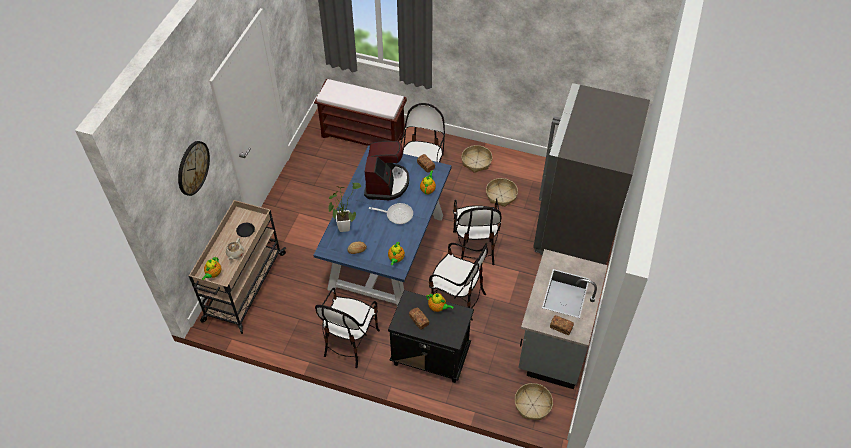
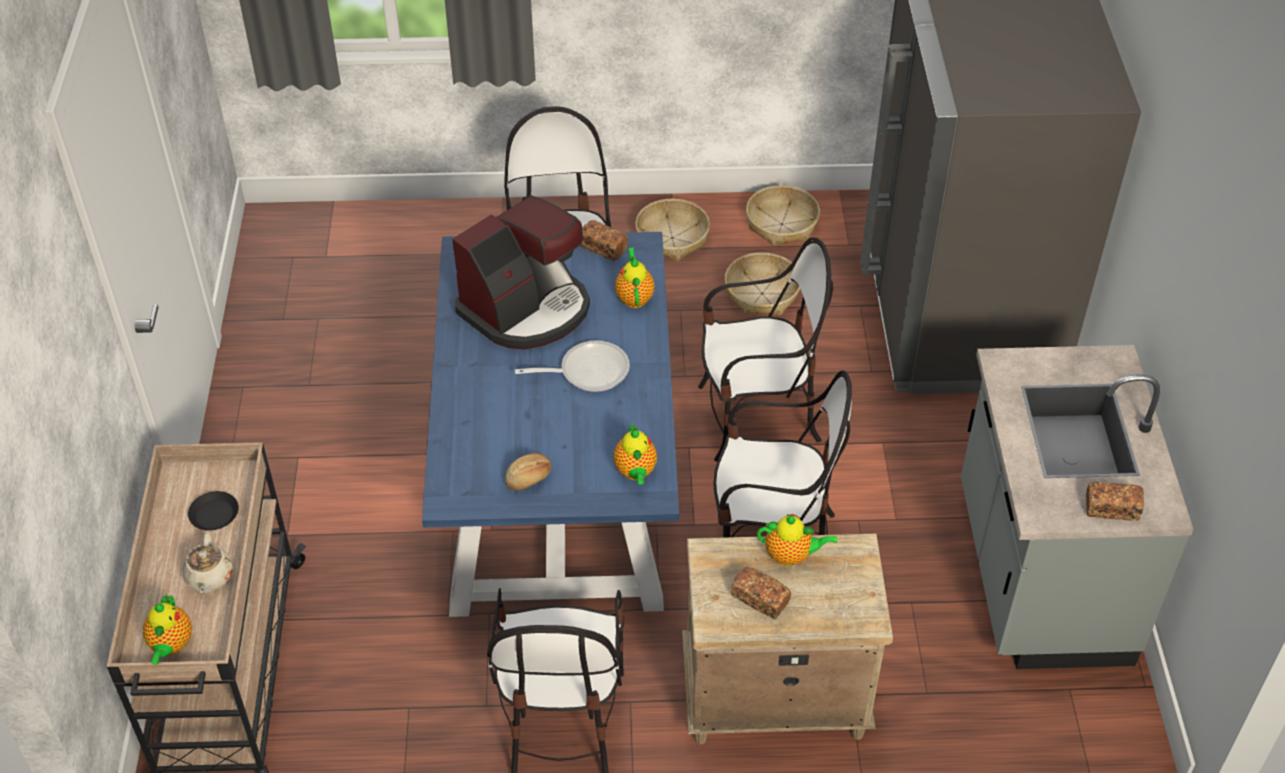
camera: 20 degrees left, 5 degrees down
wall clock [178,141,210,196] -> none
brown bench [314,79,407,146] -> none
potted plant [328,183,362,232] -> none
coffee machine [364,141,409,200] -> coffee machine turned 60 degrees clockwise [452,195,590,349]
black nightstand [388,290,474,383] -> beige nightstand [682,534,893,744]
chair [453,198,502,265] -> chair turned 75 degrees counterclockwise [698,237,833,462]
basket [515,383,553,420] -> basket moved to [746,185,820,246]

